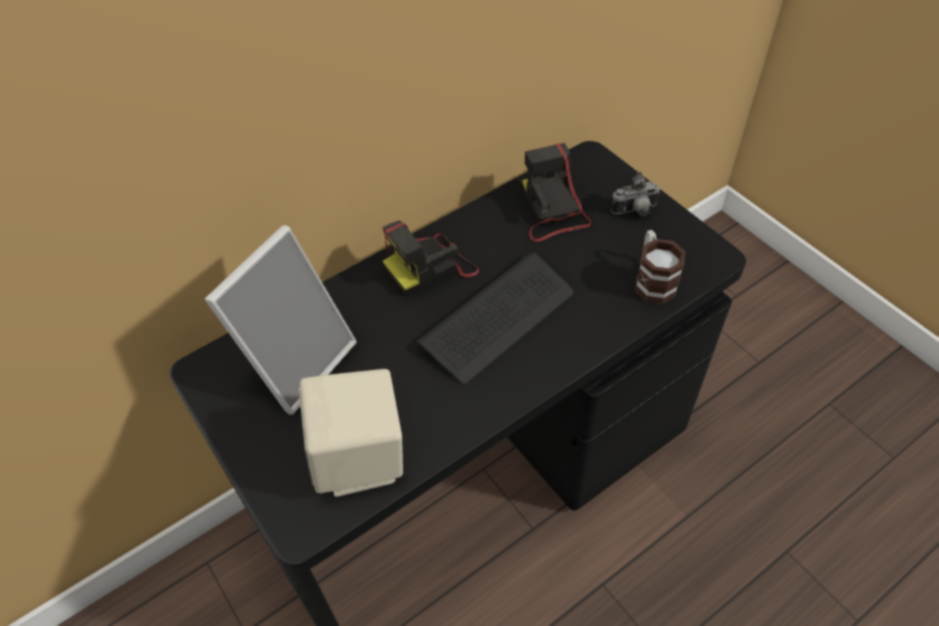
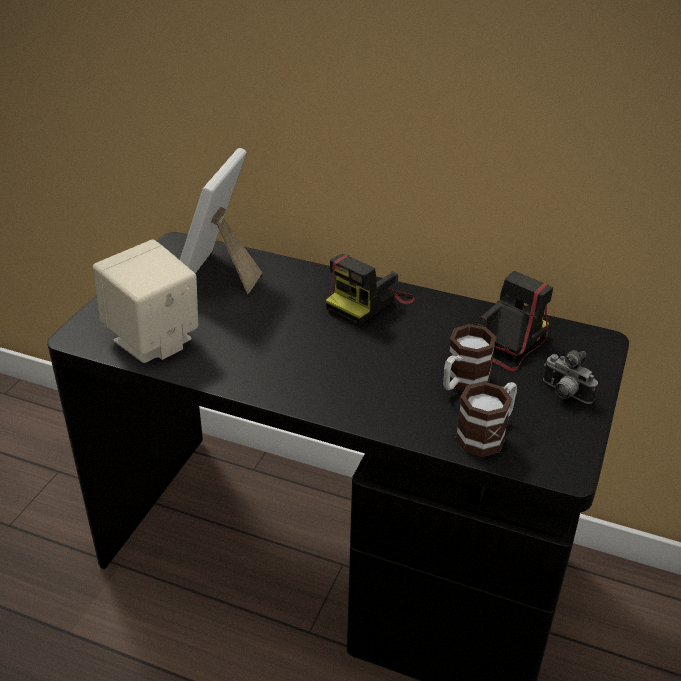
camera: 55 degrees right, 15 degrees down
picture frame [205,225,357,415] -> picture frame turned 105 degrees clockwise [180,148,262,294]
camera [383,221,479,295] -> camera turned 75 degrees counterclockwise [326,254,415,325]
keyboard [417,253,573,384] -> none
none -> mug [443,324,497,391]

